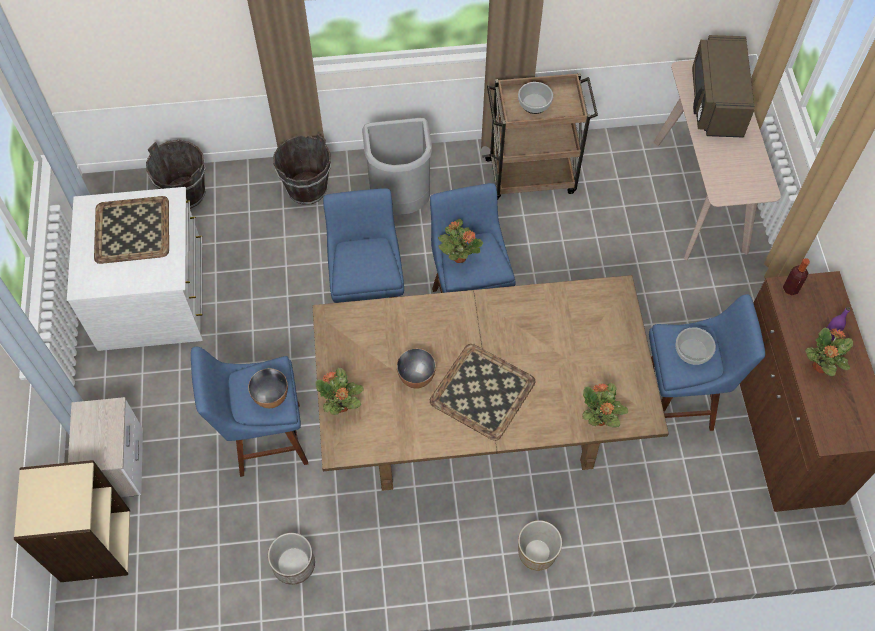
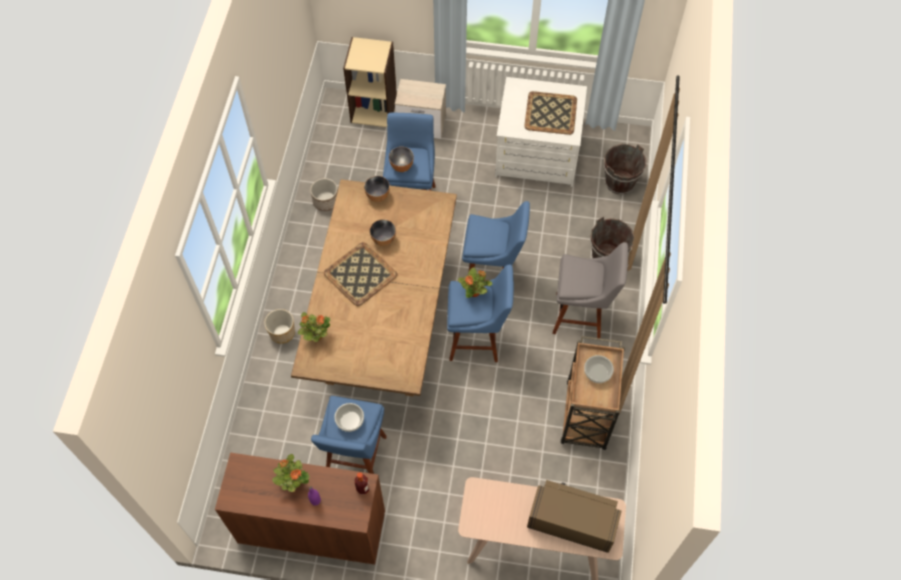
camera: 105 degrees right, 0 degrees up
potted plant [315,368,364,415] -> bowl [364,176,390,202]
grey trash can [362,118,432,215] -> grey stool [553,242,628,338]

